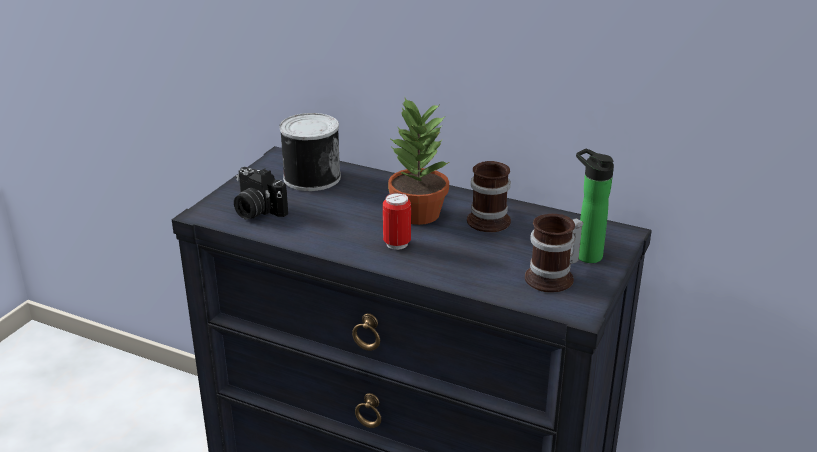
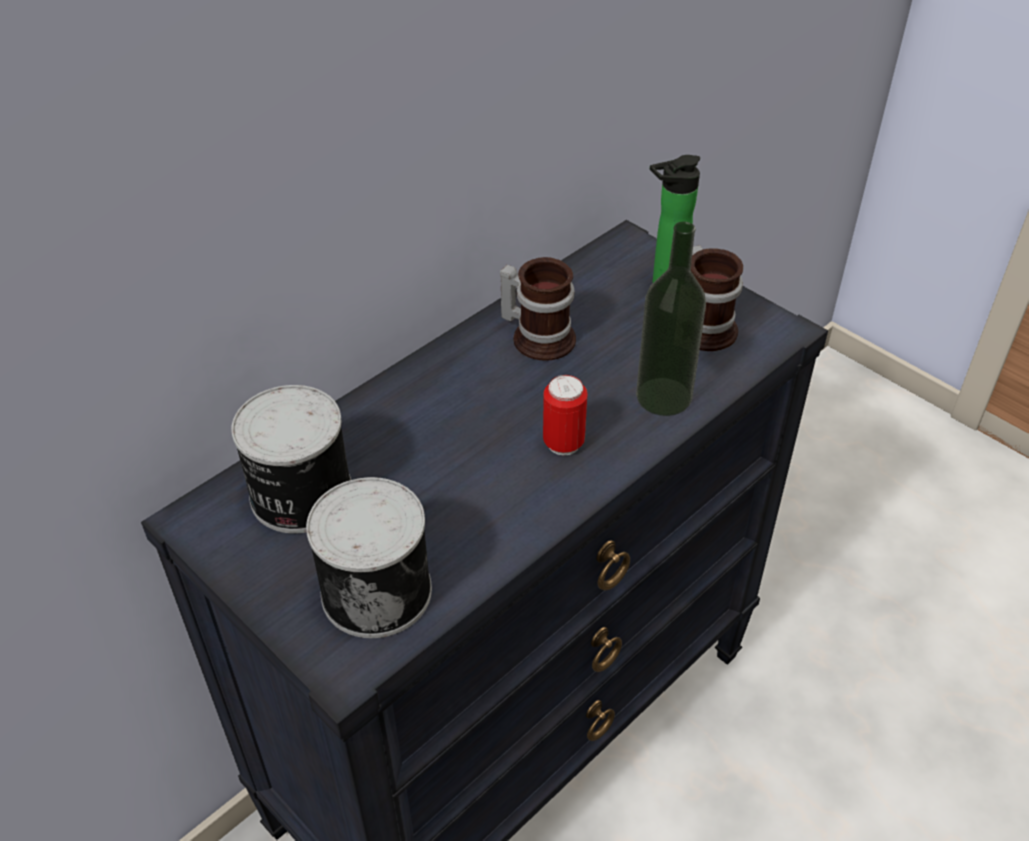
camera: 70 degrees left, 15 degrees up
camera [234,167,288,220] -> can [306,477,432,638]
potted plant [388,98,449,225] -> none
none -> bottle [636,222,706,416]

